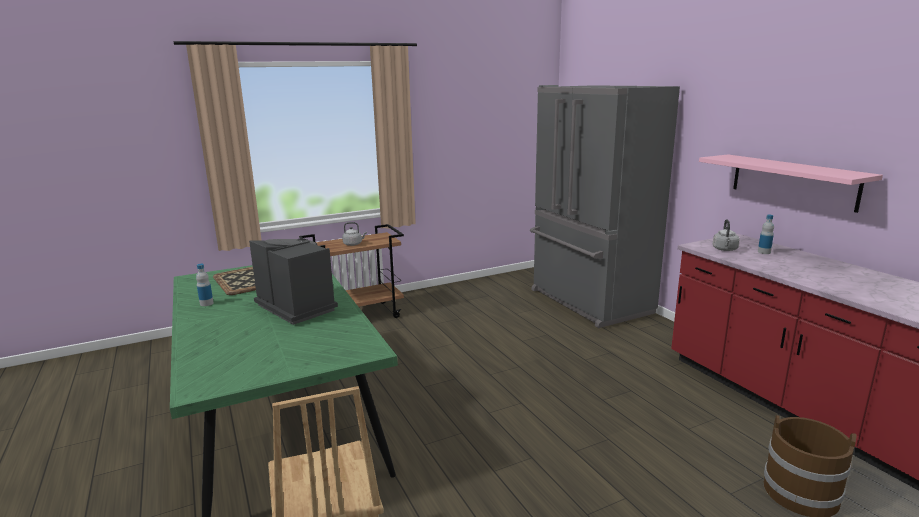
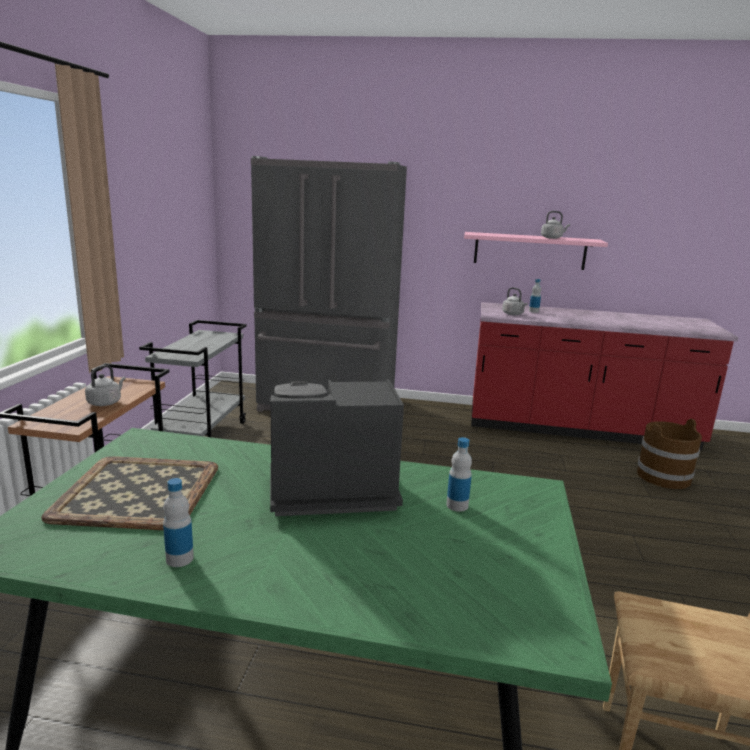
camera: 55 degrees left, 0 degrees up
none -> grey cart [139,320,247,437]
none -> bottle [446,437,472,512]
none -> grey kettle [541,211,570,239]

